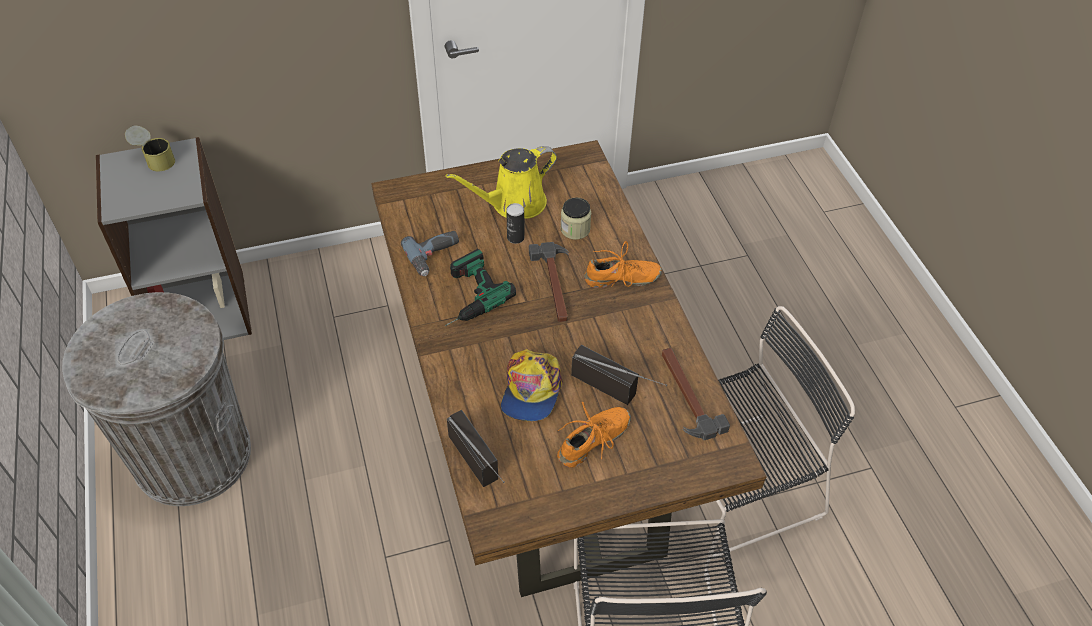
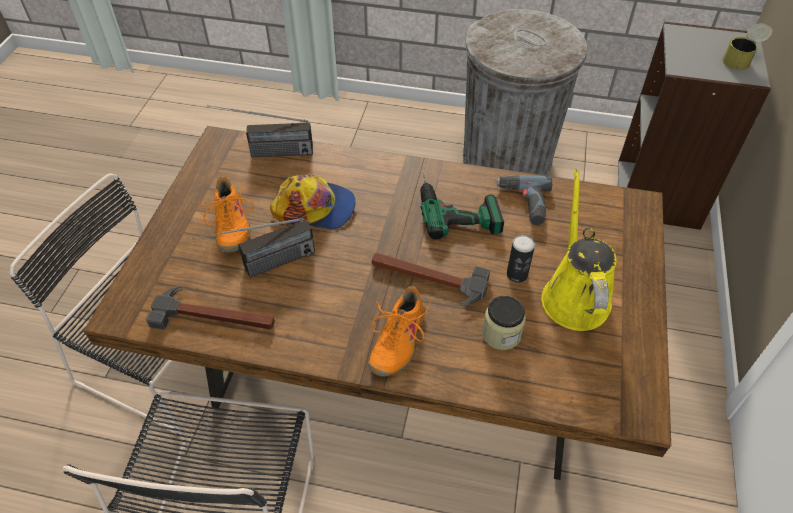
camera: 120 degrees right, 0 degrees up
cap [501,349,563,421] -> cap turned 150 degrees clockwise [270,175,355,230]

